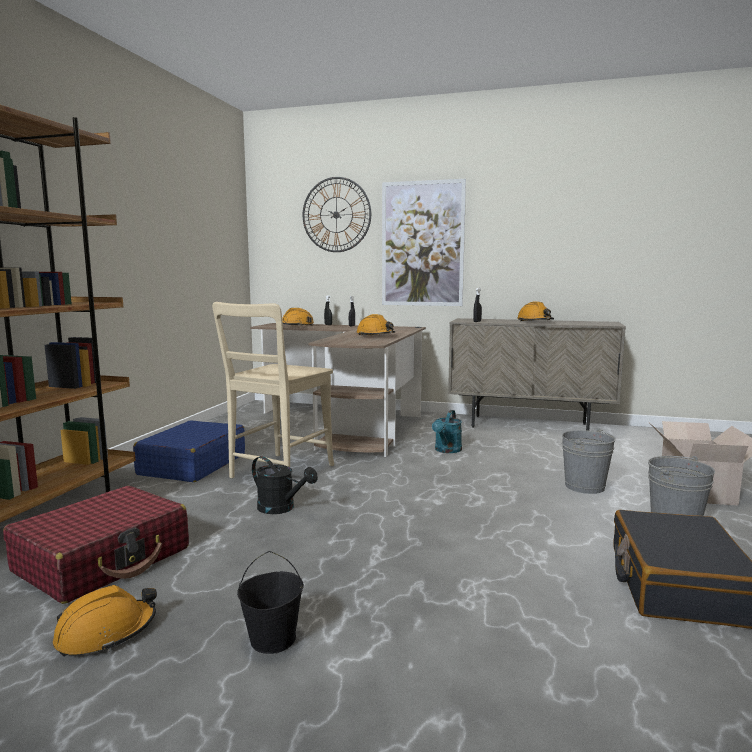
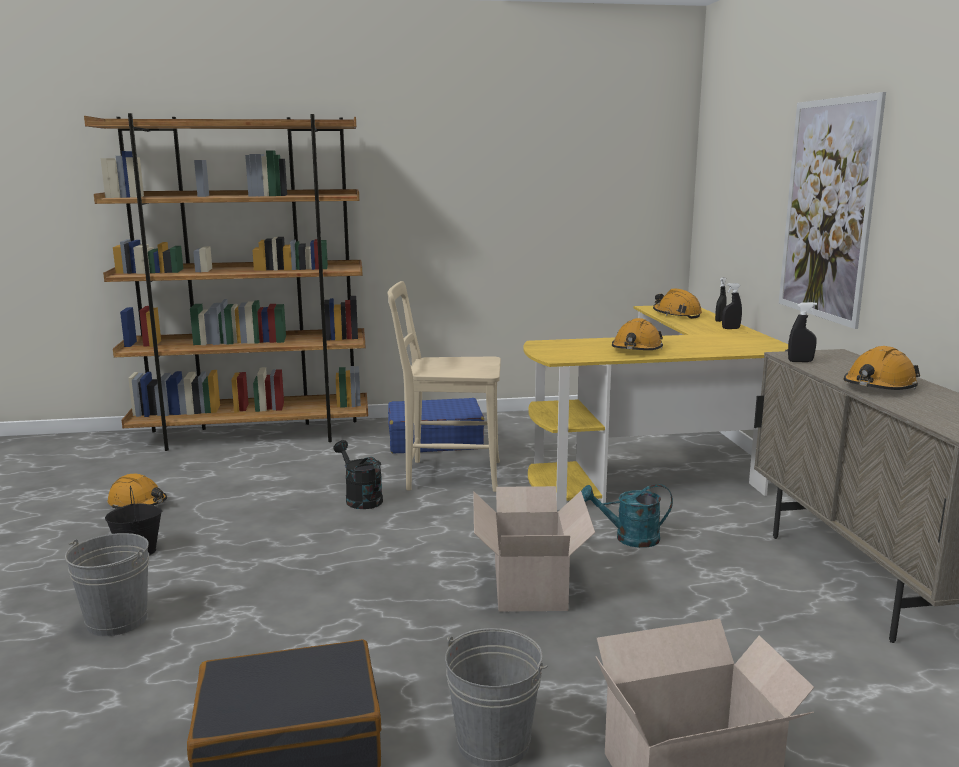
camera: 65 degrees right, 5 degrees up
red suitcase [3,486,189,604] -> none
brown desk [250,323,426,457] -> yellow desk [523,306,788,510]
black watering can [252,456,318,514] -> black watering can turned 135 degrees clockwise [333,440,383,509]
wall clock [303,177,371,252] -> none
grey bucket [562,428,616,494] -> grey bucket moved to [65,533,149,636]
none -> cardboard box [473,486,595,612]

